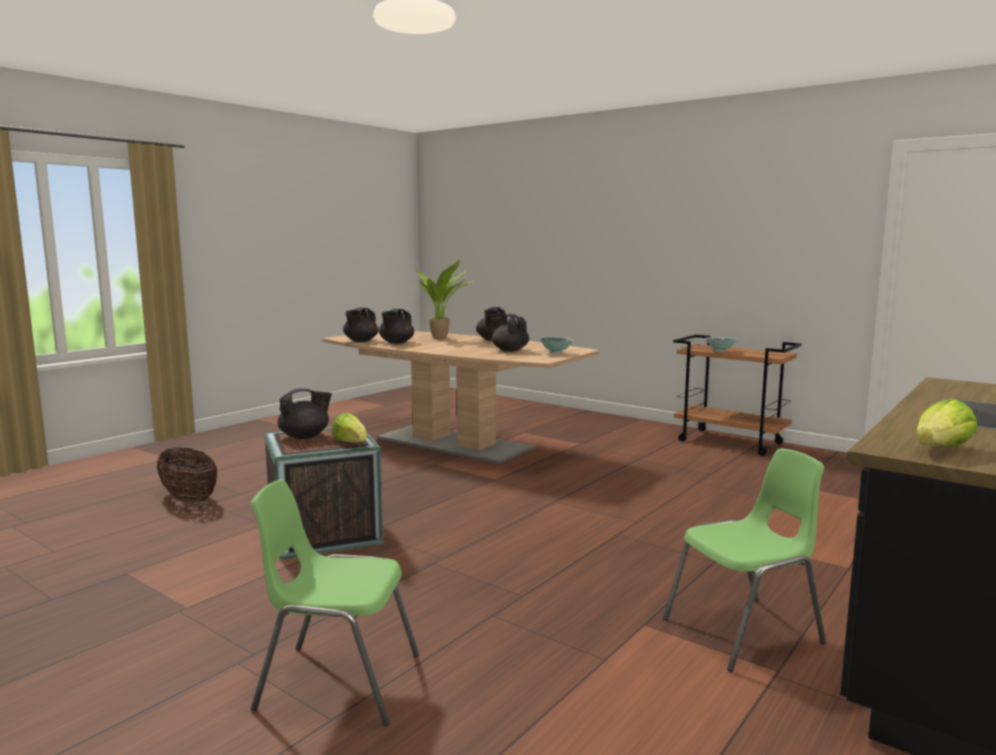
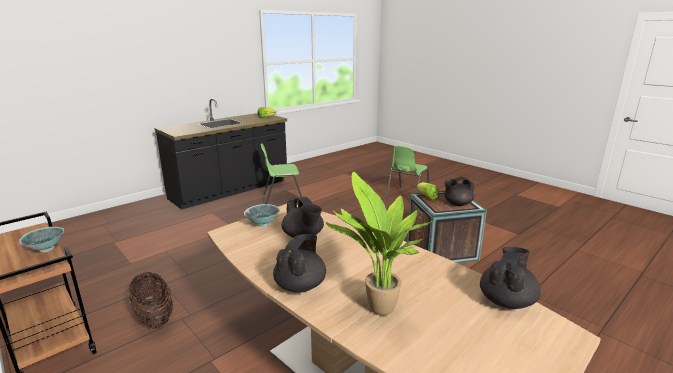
camera: 170 degrees left, 10 degrees up
basket [157,448,217,503] -> basket moved to [129,272,173,329]
green chair [251,479,419,726] -> green chair turned 105 degrees clockwise [386,146,429,199]
black teapot [379,309,414,344] -> none

